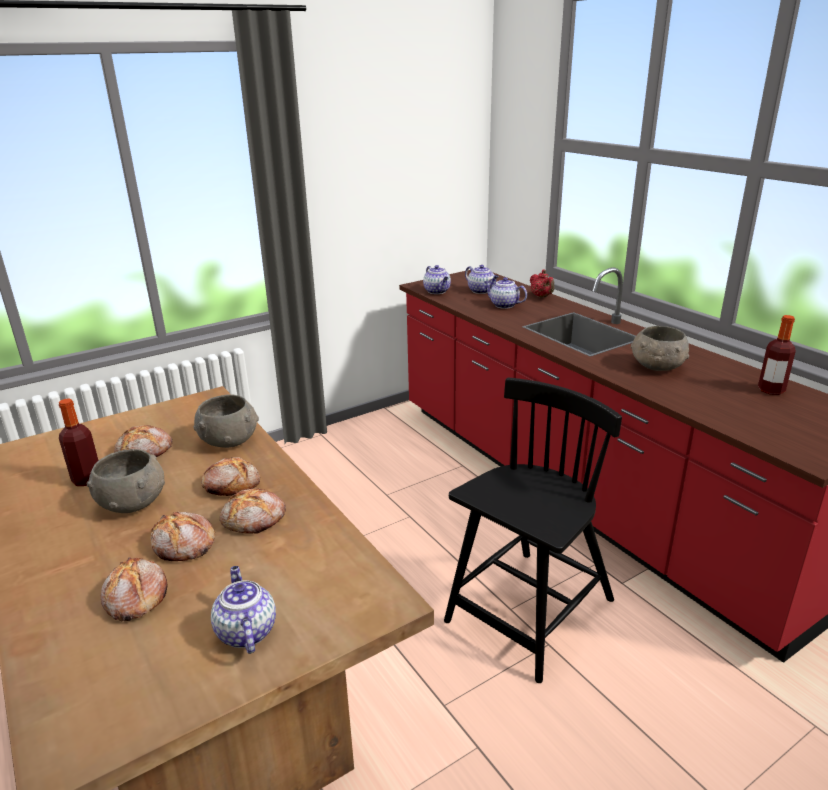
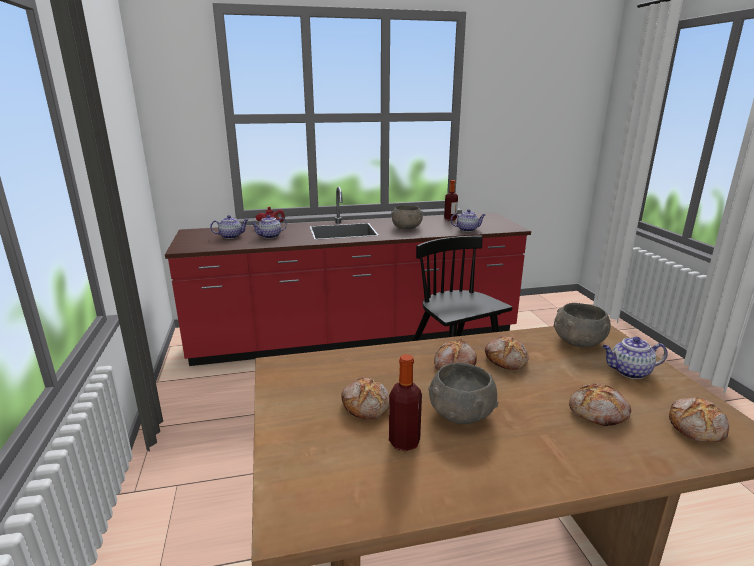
camera: 70 degrees left, 5 degrees down
bread [151,511,215,561] -> bread moved to [669,397,729,442]
grey bowl [193,395,259,448] -> grey bowl moved to [554,303,610,348]
teapot [423,265,451,294] -> teapot moved to [450,209,485,232]

